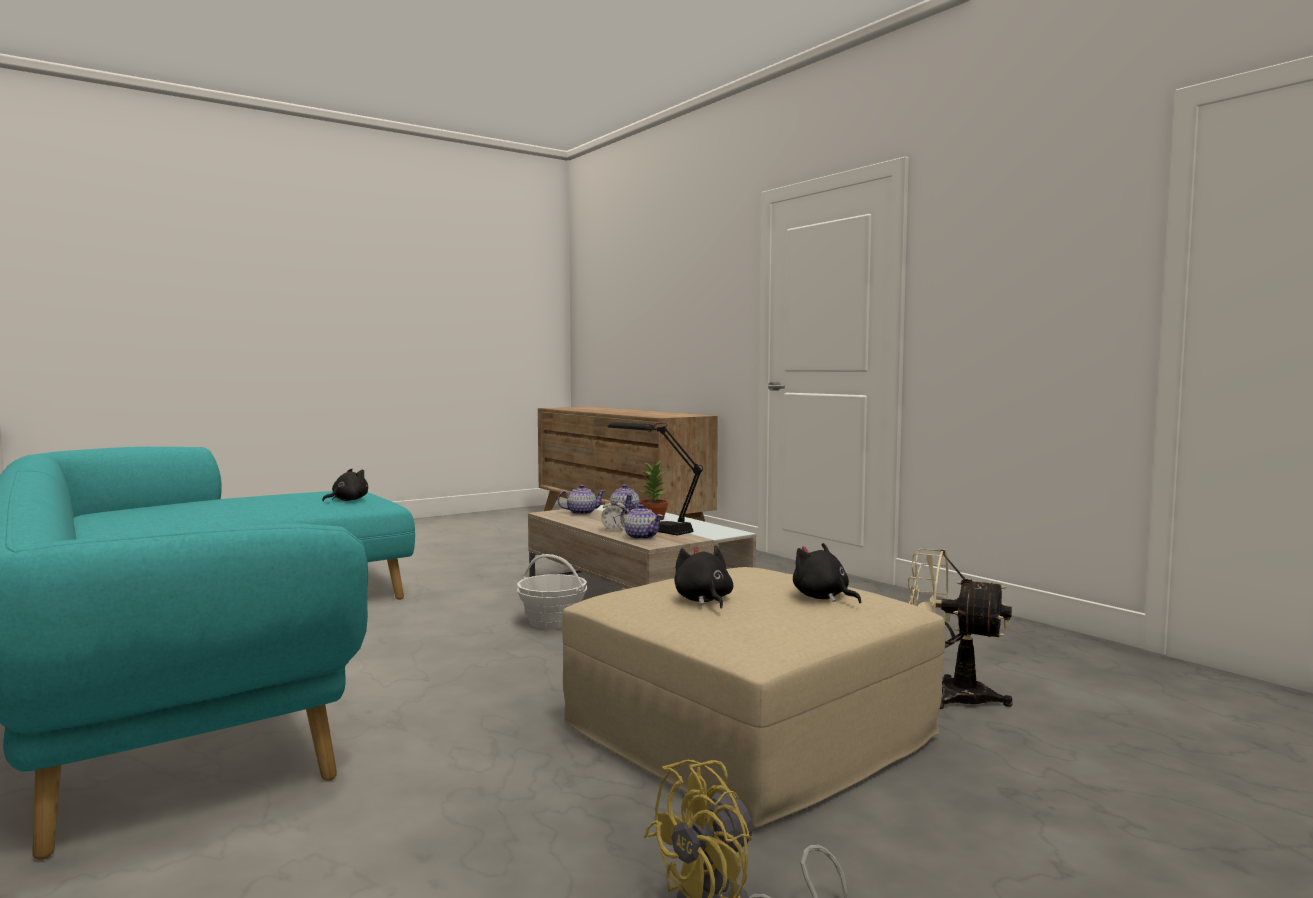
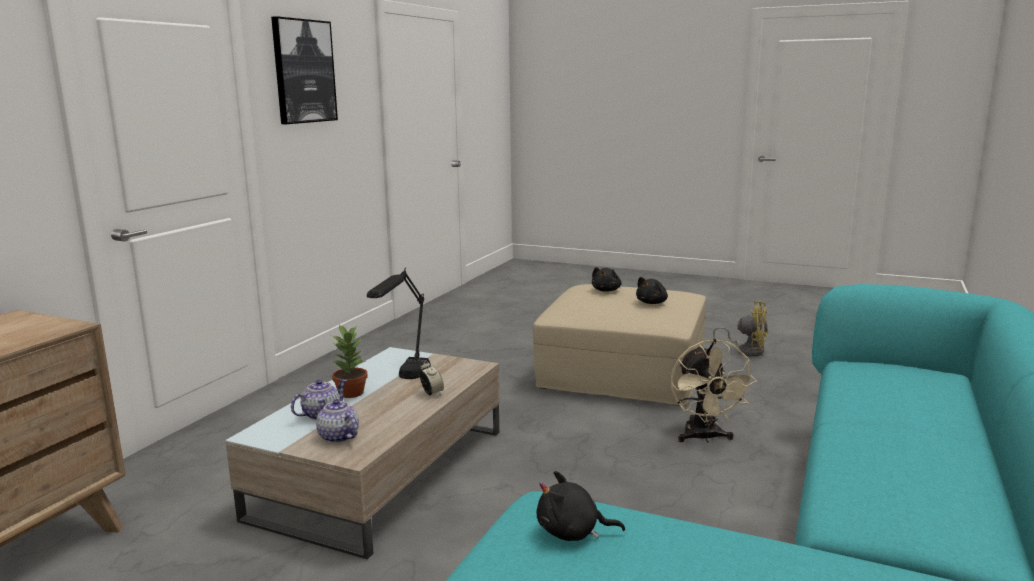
camera: 120 degrees left, 10 degrees up
basket [517,554,587,629] -> none
teapot [620,504,663,540] -> none
beige fan [908,549,1013,709] -> beige fan moved to [671,339,757,442]
none -> picture [271,16,338,124]

